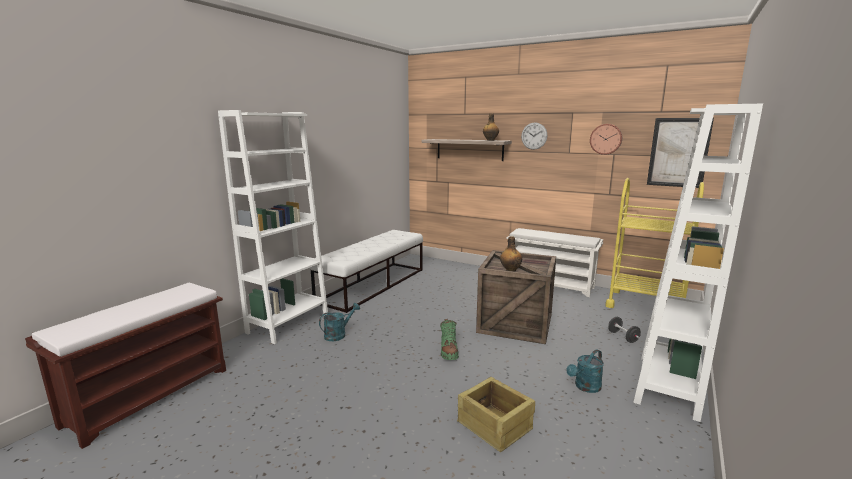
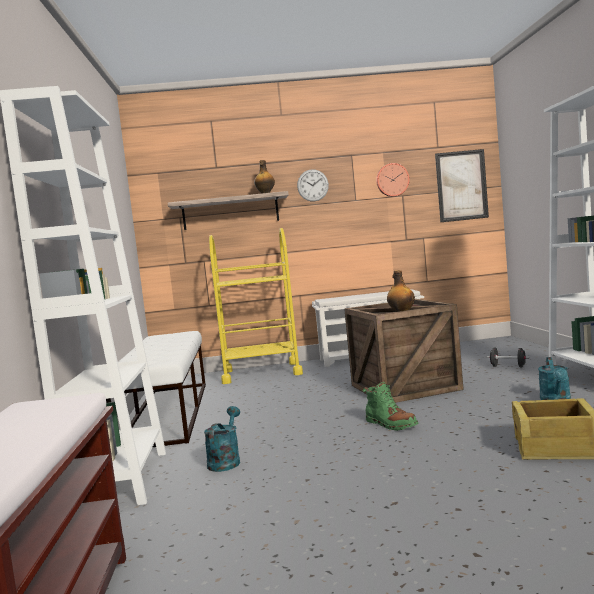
camera: 35 degrees left, 10 degrees down
yellow cart [605,178,704,308] -> yellow cart moved to [209,228,303,384]

